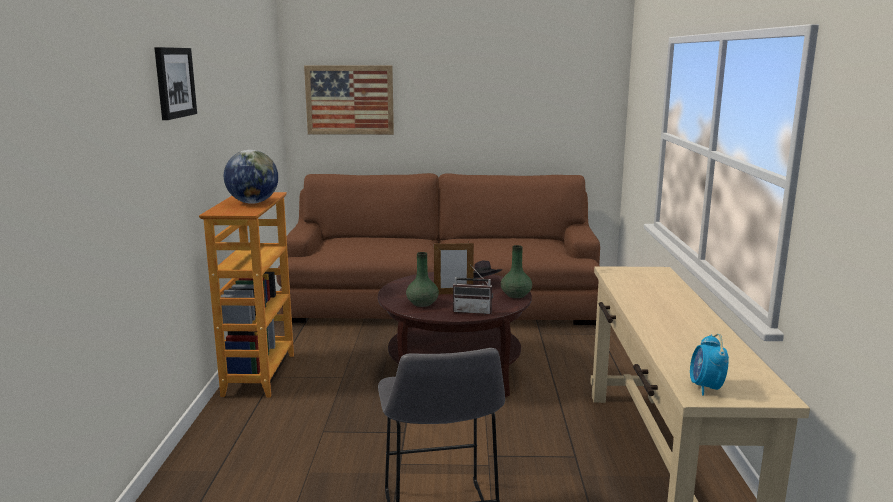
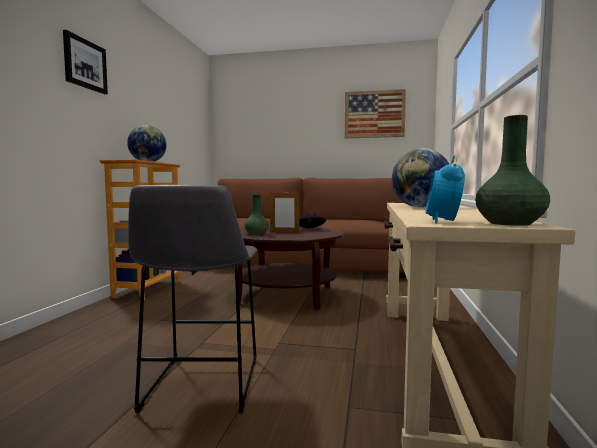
camera: 10 degrees right, 10 degrees down
picture [304,65,394,135] -> picture moved to [345,89,406,138]
radio [453,267,493,314] -> none
green vase [501,245,532,298] -> green vase moved to [475,115,550,226]
none -> globe [392,148,449,207]

